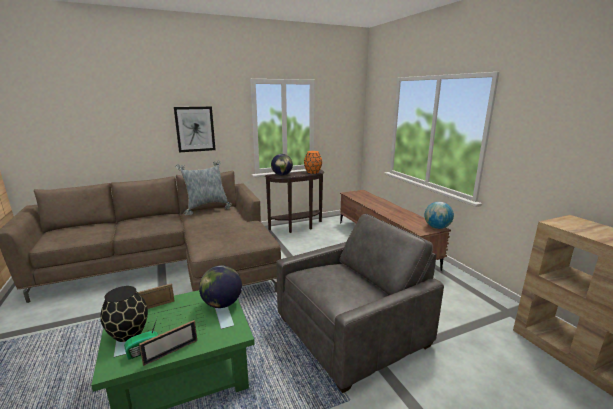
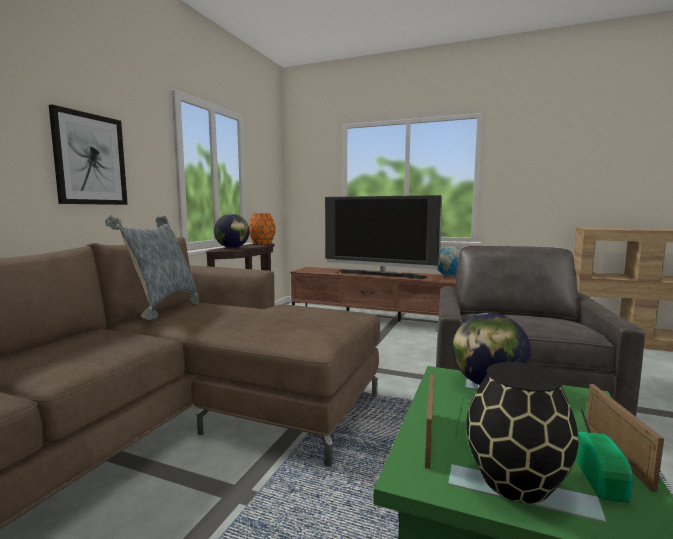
camera: 45 degrees left, 10 degrees down
none -> television [325,195,442,279]

